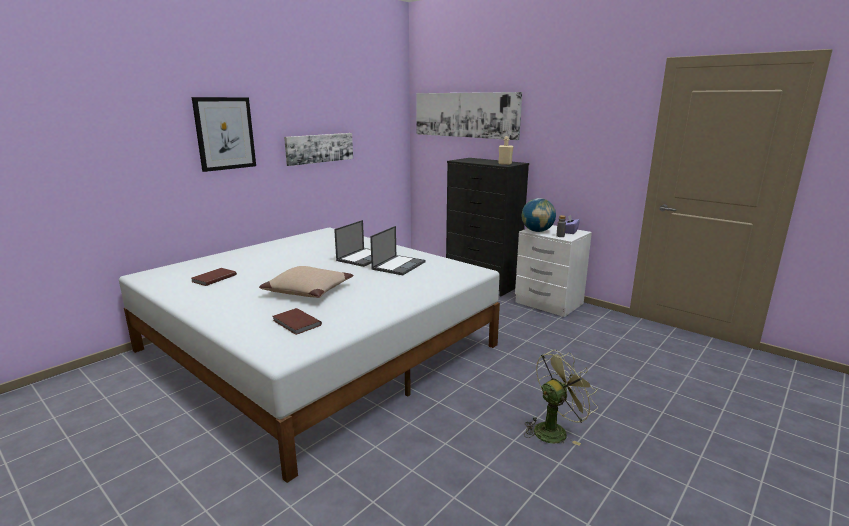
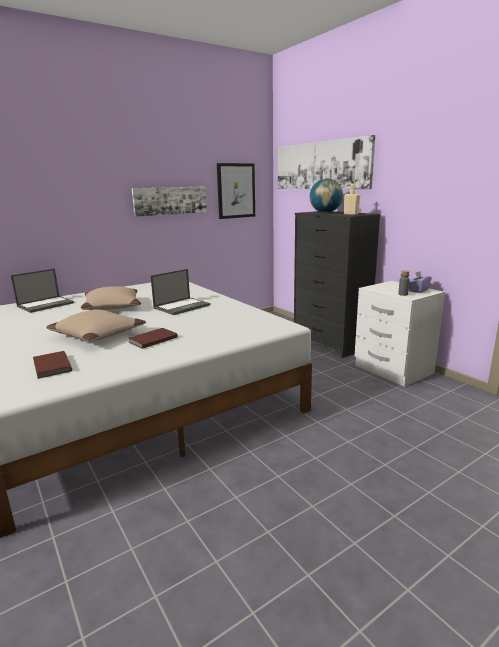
camera: 15 degrees right, 0 degrees up
picture [192,97,256,172] -> picture moved to [217,163,255,219]
brown book [192,268,237,286] -> brown book moved to [129,328,178,349]
laptop [370,226,426,275] -> laptop moved to [11,269,74,313]
globe [522,198,556,232] -> globe moved to [310,178,343,213]
green fan [524,349,598,446] -> none
none -> beige pillow [81,286,141,310]

